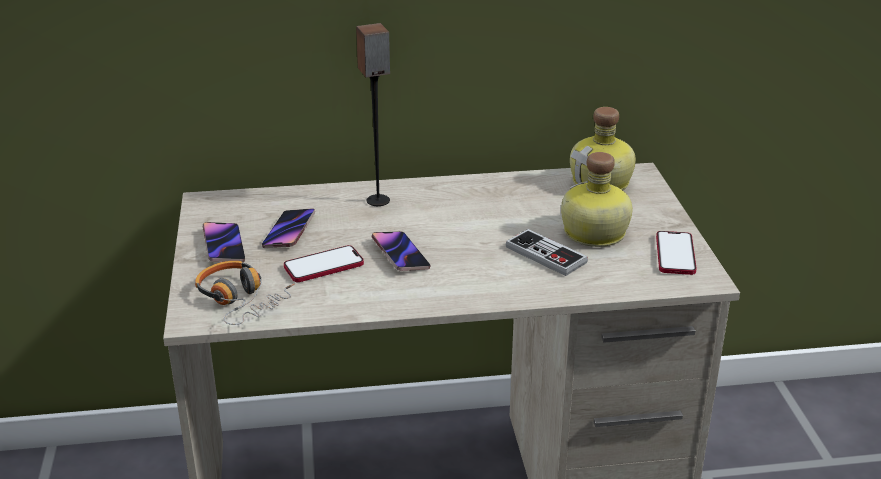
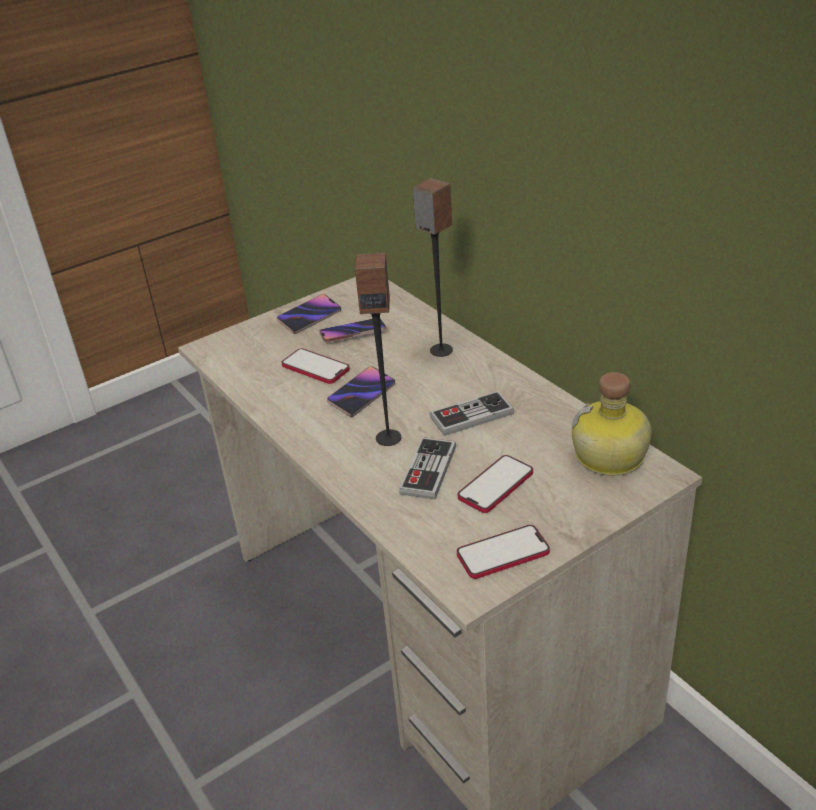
camera: 65 degrees right, 5 degrees up
headphones [195,261,295,325] -> none
bottle [561,152,633,247] -> phone [458,455,533,513]
none -> speaker [355,253,401,446]
none -> game controller [430,391,514,436]

